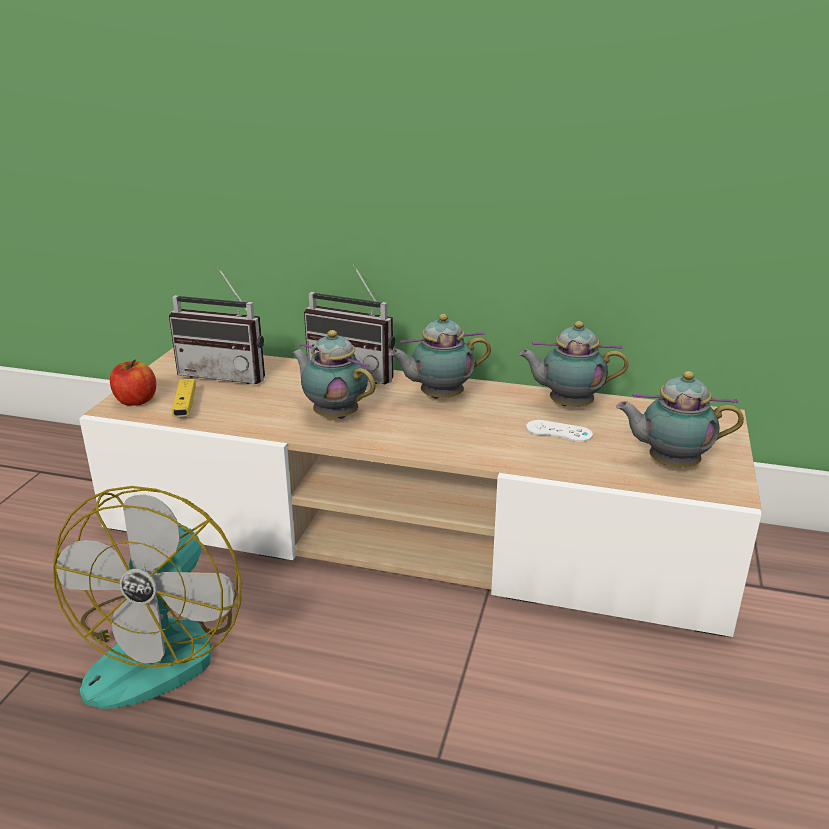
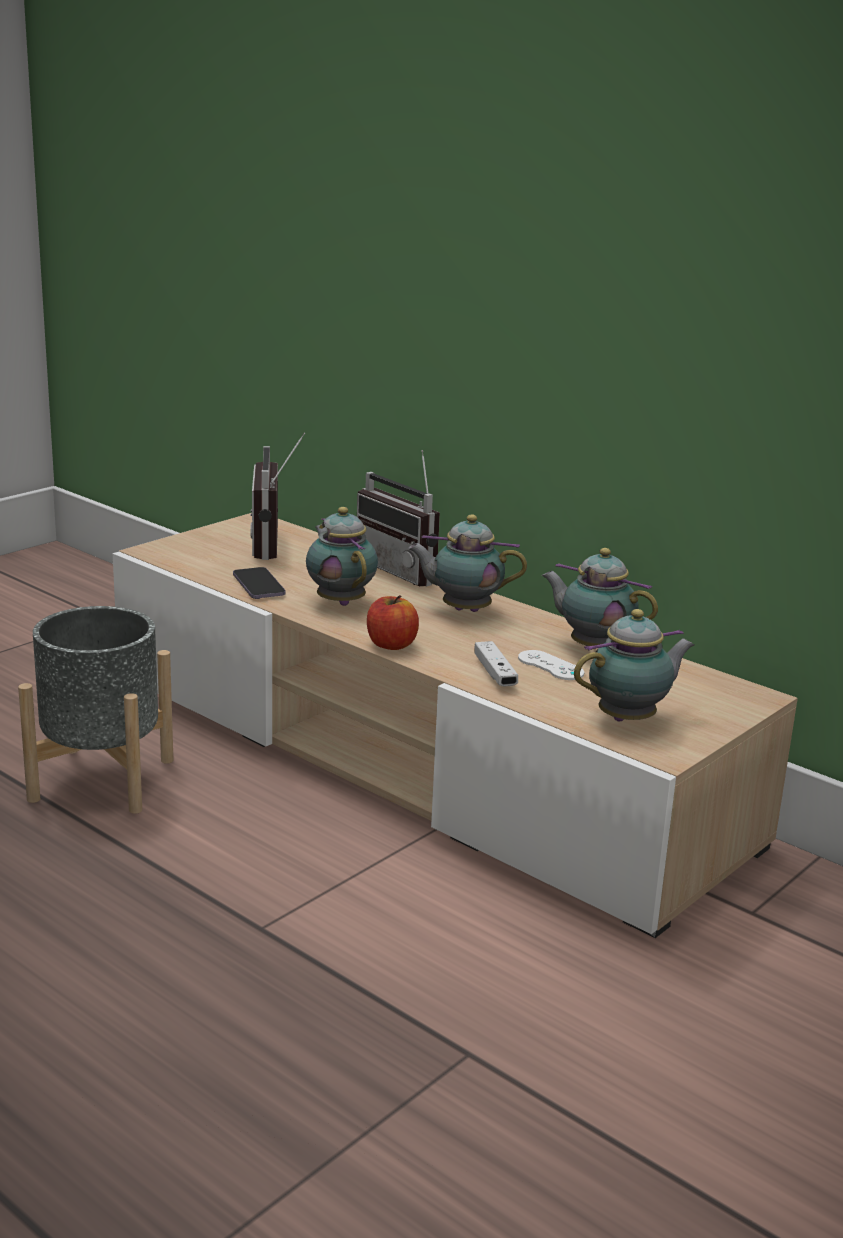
camera: 25 degrees right, 5 degrees down
fan [53,486,241,709] -> grey planter [18,606,173,814]
apple [110,360,156,406] -> apple moved to [367,595,419,650]
radio [169,266,265,384] -> radio turned 45 degrees clockwise [250,433,305,560]
yellow game controller [172,379,196,417] -> none
teapot [616,371,744,468] -> teapot turned 120 degrees clockwise [574,609,695,722]
none -> phone [233,567,286,599]
none -> white game controller [475,641,518,687]

